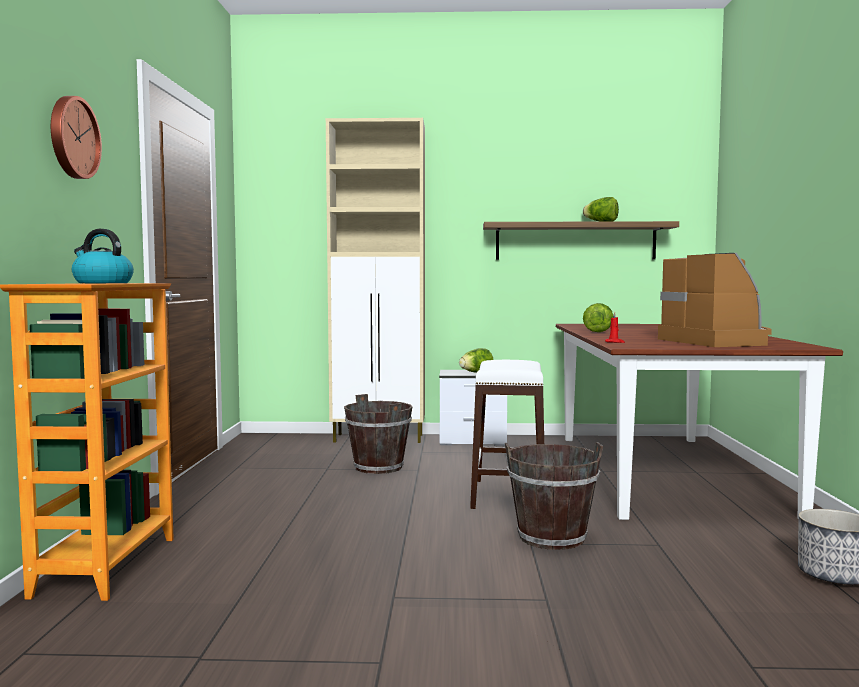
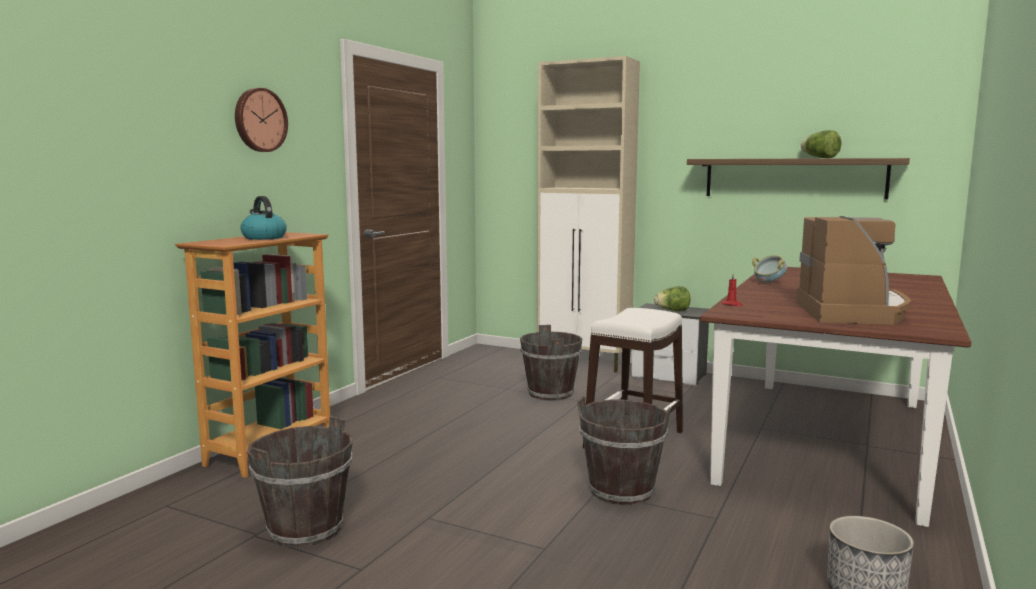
camera: 25 degrees right, 5 degrees up
lettuce [583,303,614,332] -> bowl [752,255,787,284]
none -> brown bucket [247,416,353,548]

